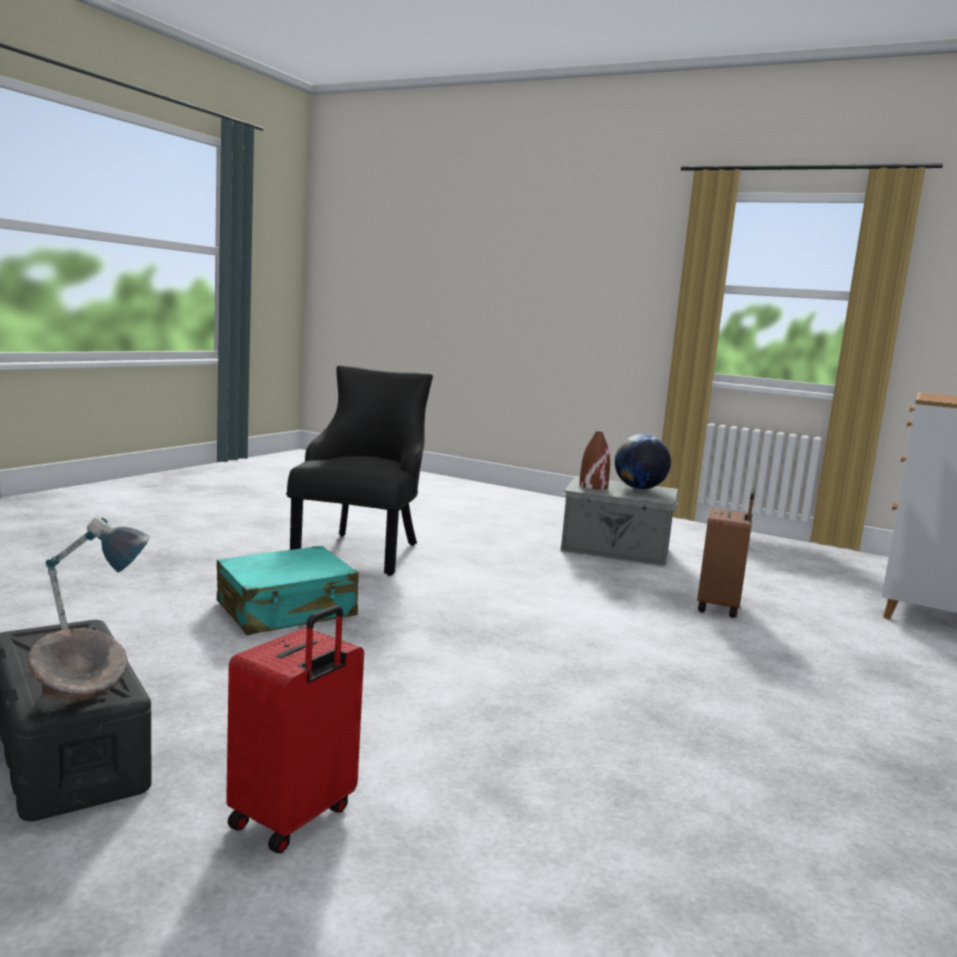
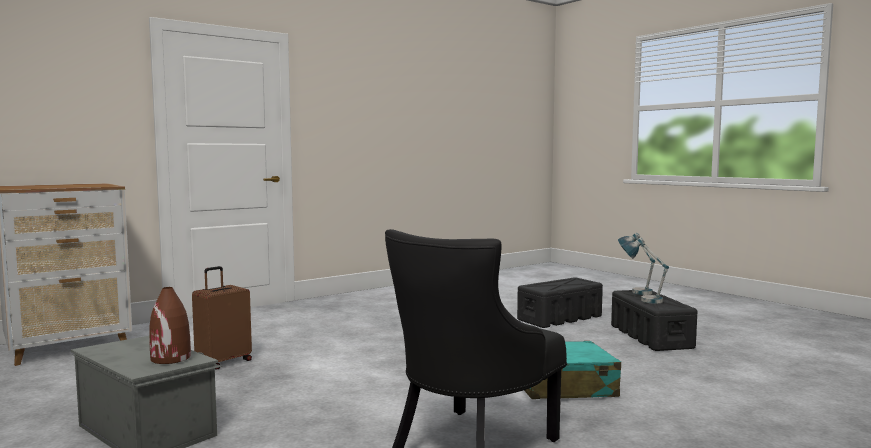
camera: 155 degrees left, 5 degrees down
grey bowl [28,628,127,704] -> table lamp [618,233,655,295]
red suitcase [226,605,364,853] -> black storage box [517,277,603,328]
globe [615,434,671,489] -> none

